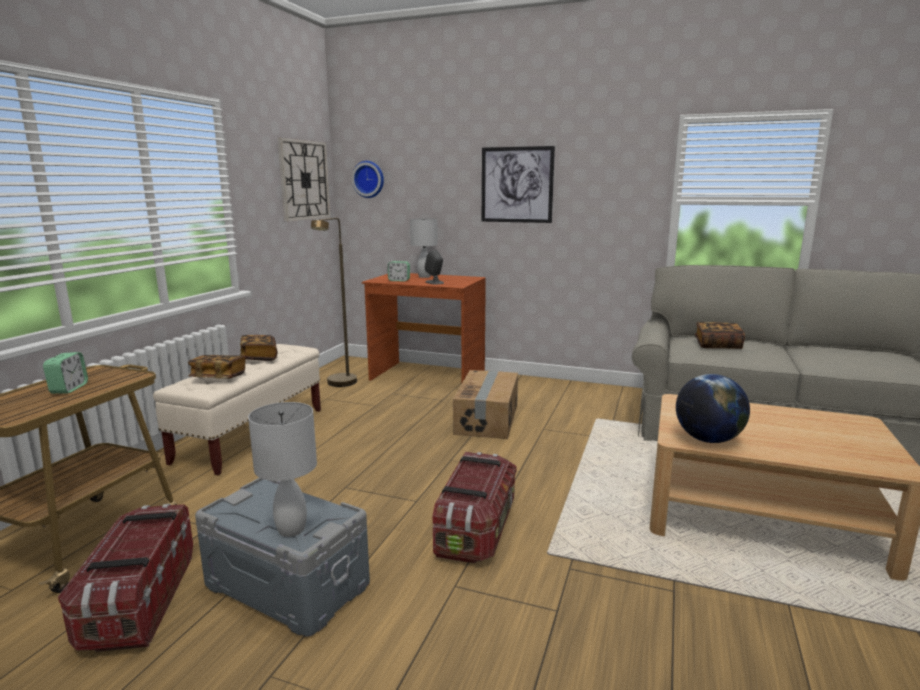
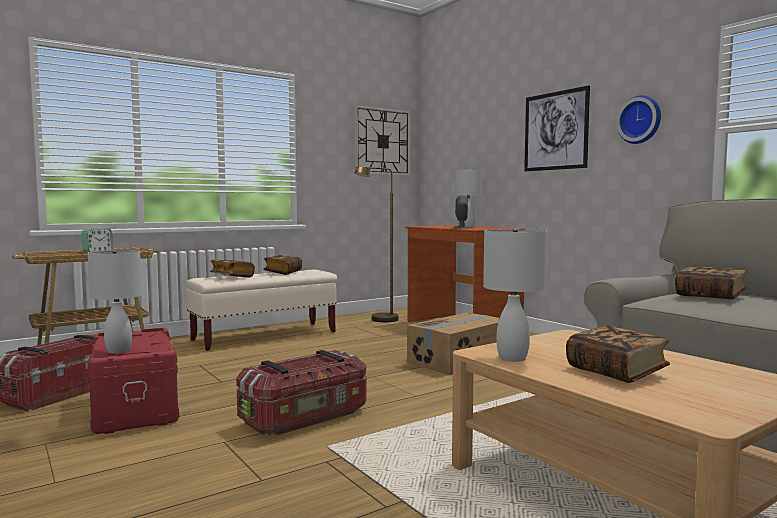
camera: 35 degrees right, 10 degrees down
grey storage box [195,478,370,637] -> red storage box [88,328,179,434]
wall clock [352,161,384,198] -> wall clock moved to [616,95,661,144]
alarm clock [388,261,410,281] -> none
globe [676,374,750,443] -> white table lamp [483,228,547,362]
none -> book [566,325,670,383]

